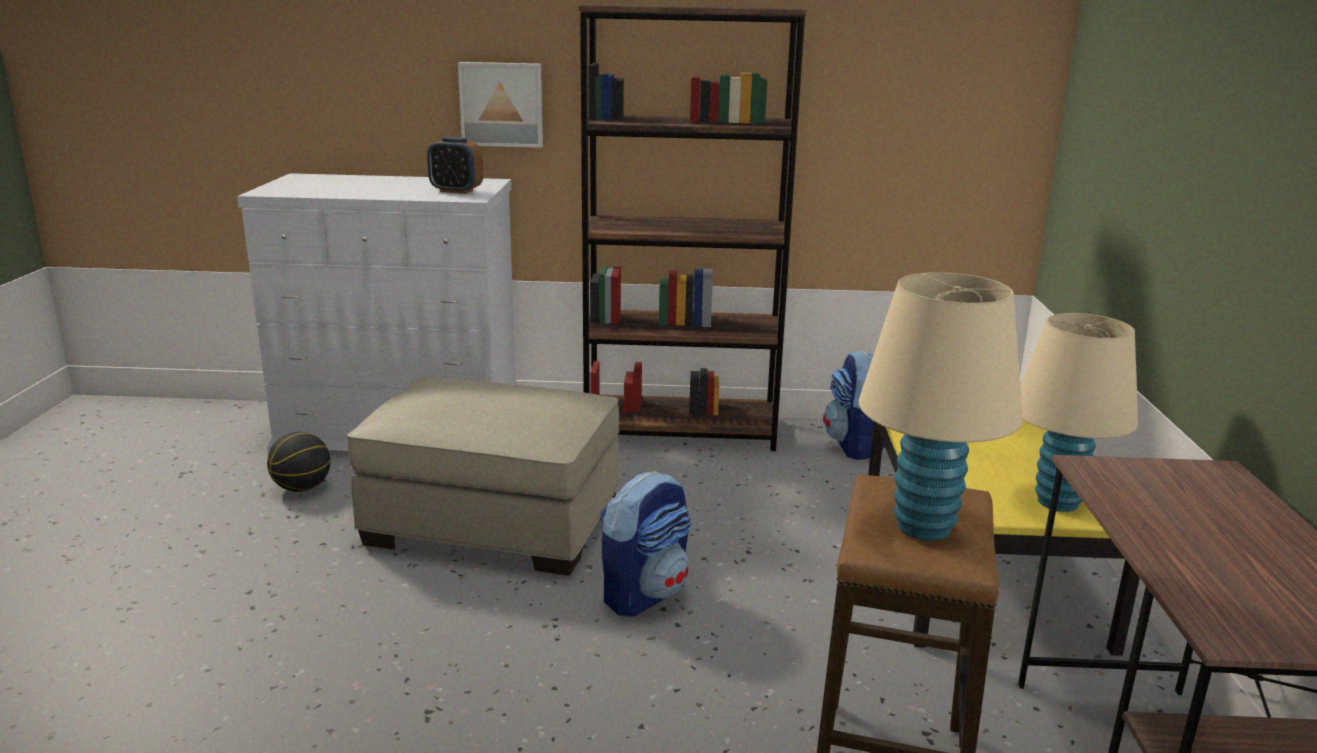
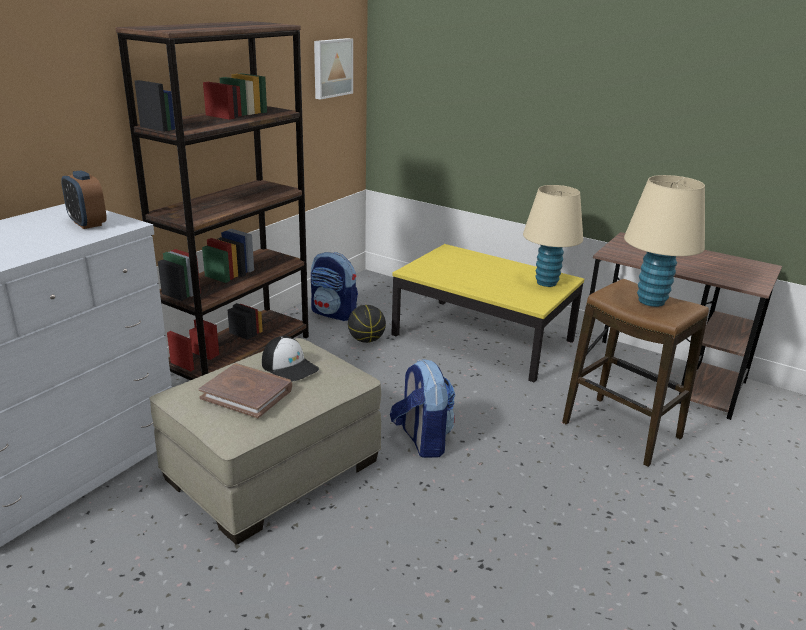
camera: 60 degrees left, 5 degrees up
basketball [267,432,331,492] -> basketball moved to [348,305,386,343]
alarm clock [427,137,484,194] -> alarm clock turned 90 degrees clockwise [61,170,106,229]
picture [458,62,543,148] -> picture moved to [314,38,353,100]
none -> brown book [199,363,292,418]
none -> cap [262,336,319,382]

